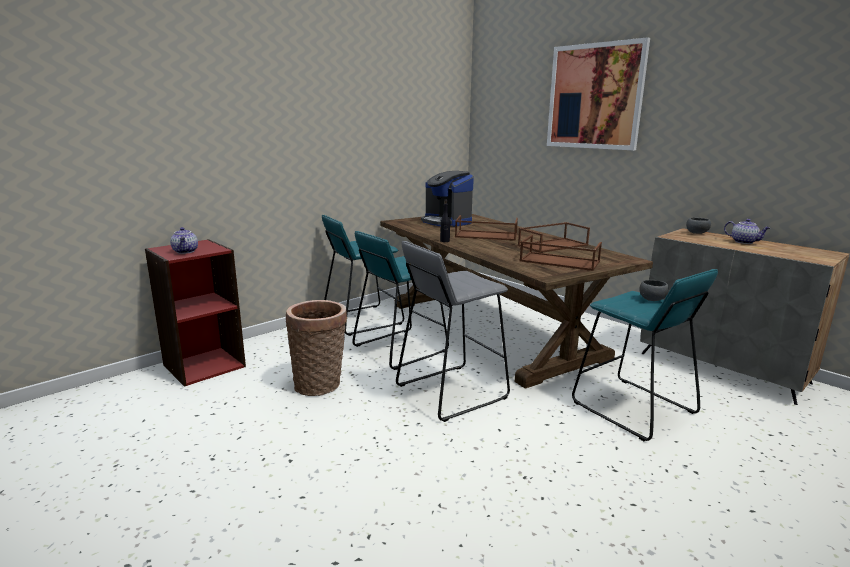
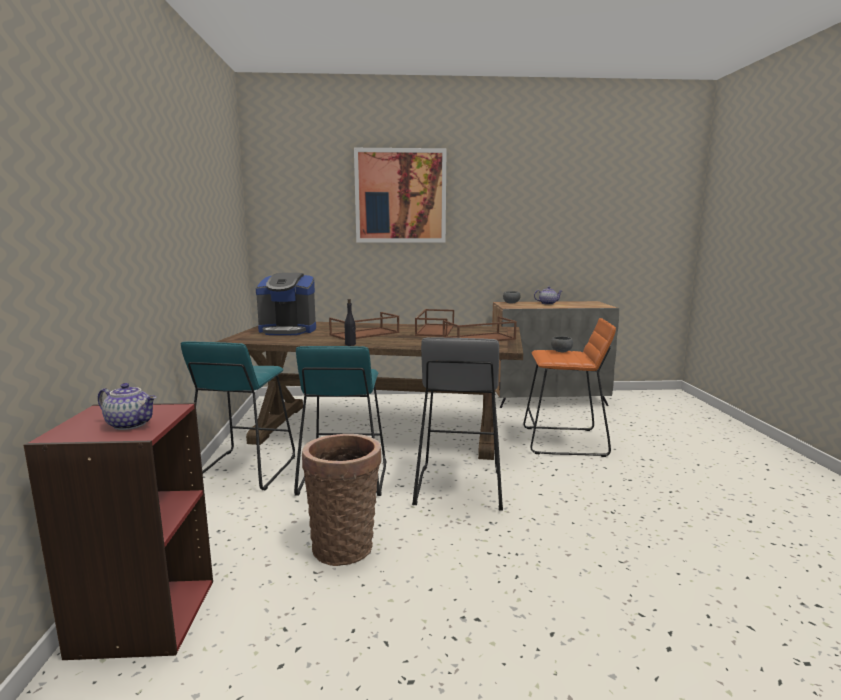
camera: 50 degrees left, 5 degrees down
turquoise stool [572,269,718,441] -> orange stool [523,318,616,457]

